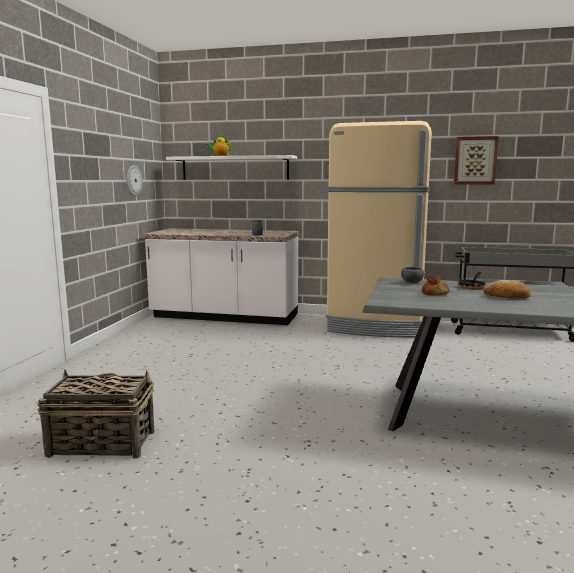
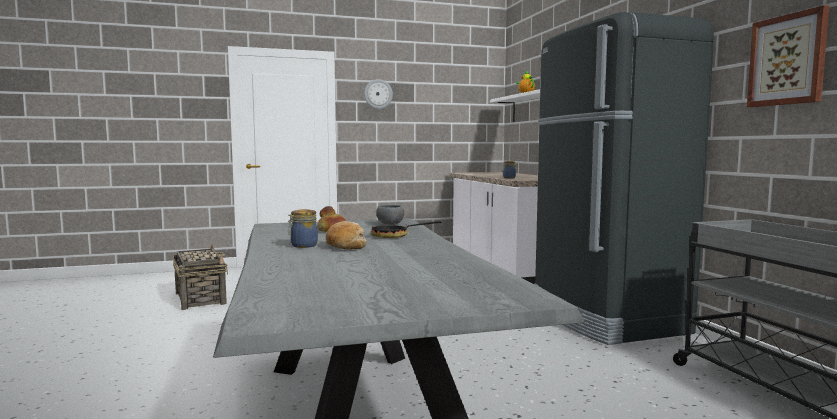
camera: 60 degrees right, 5 degrees down
wall clock [127,165,142,196] -> wall clock moved to [364,79,393,109]
beige fridge [326,121,432,338] -> black fridge [534,12,714,345]
none -> jar [288,209,318,248]

